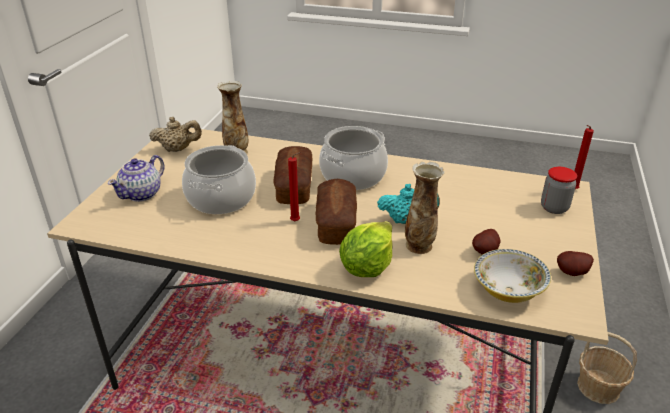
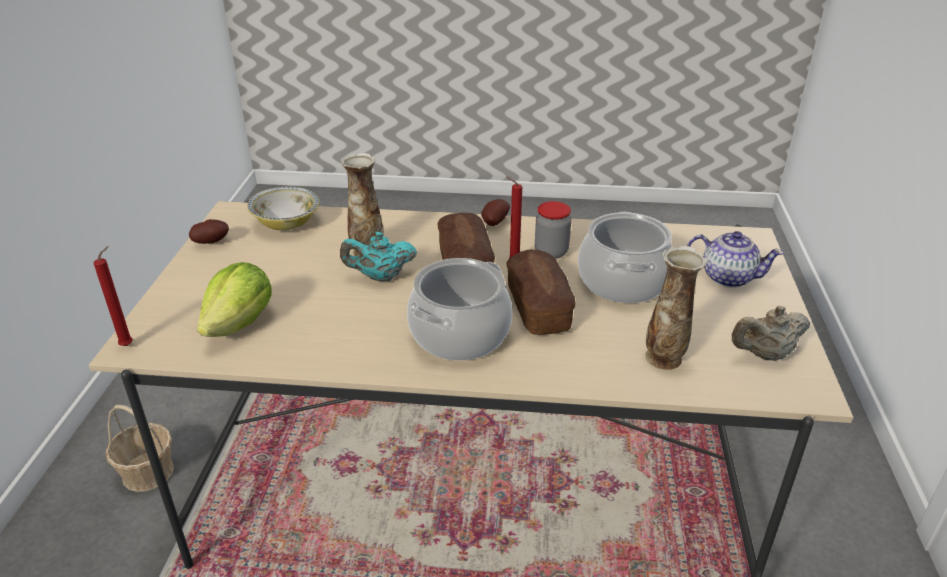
camera: 170 degrees right, 0 degrees up
teapot [108,155,165,202] -> teapot turned 90 degrees clockwise [687,231,784,288]
lettuce [339,221,393,277] -> lettuce moved to [197,262,272,337]
potato [472,229,500,255] -> potato moved to [481,199,510,226]
jar [541,167,577,214] -> jar moved to [535,201,571,259]

